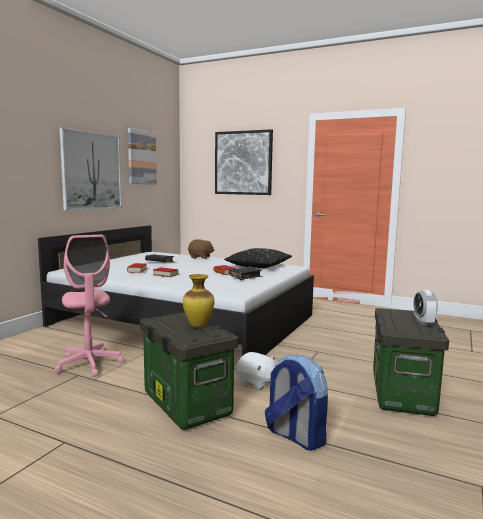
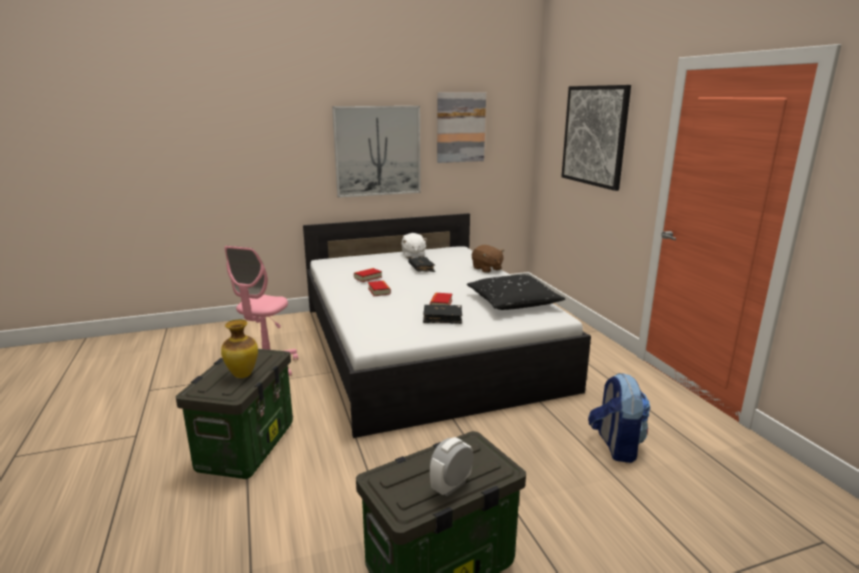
camera: 45 degrees right, 10 degrees up
white plush toy [236,352,276,389] -> white plush toy moved to [401,233,427,258]
backpack [265,355,328,451] -> backpack moved to [588,373,651,463]

